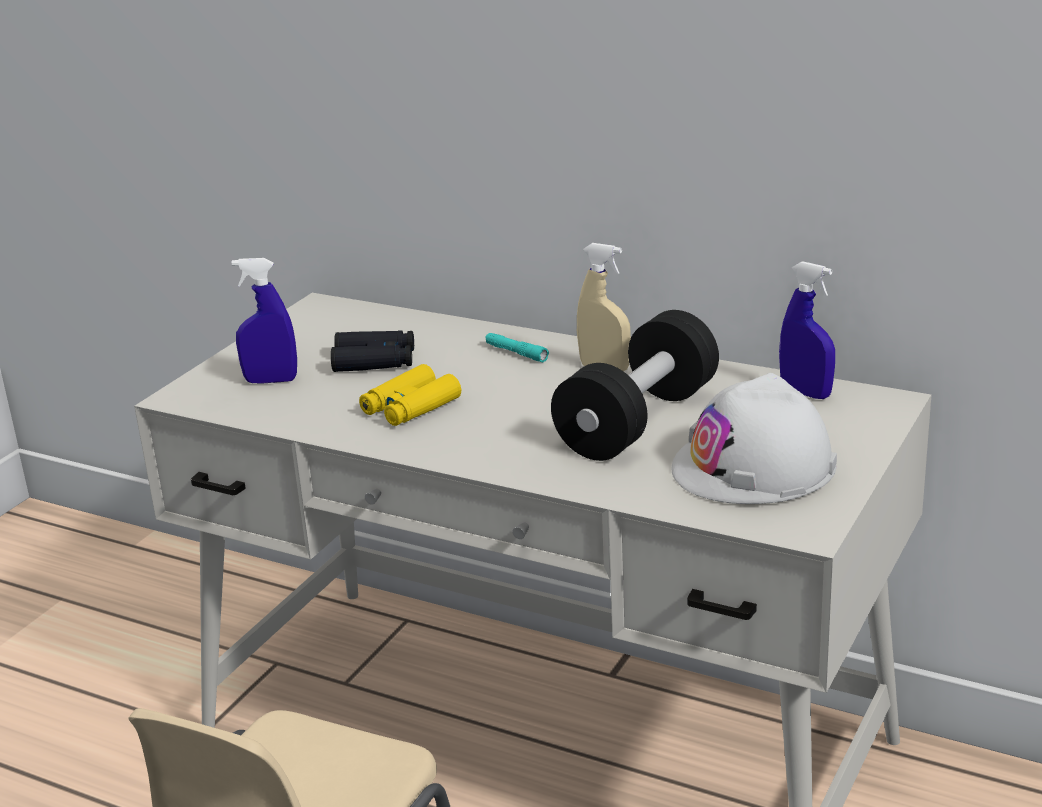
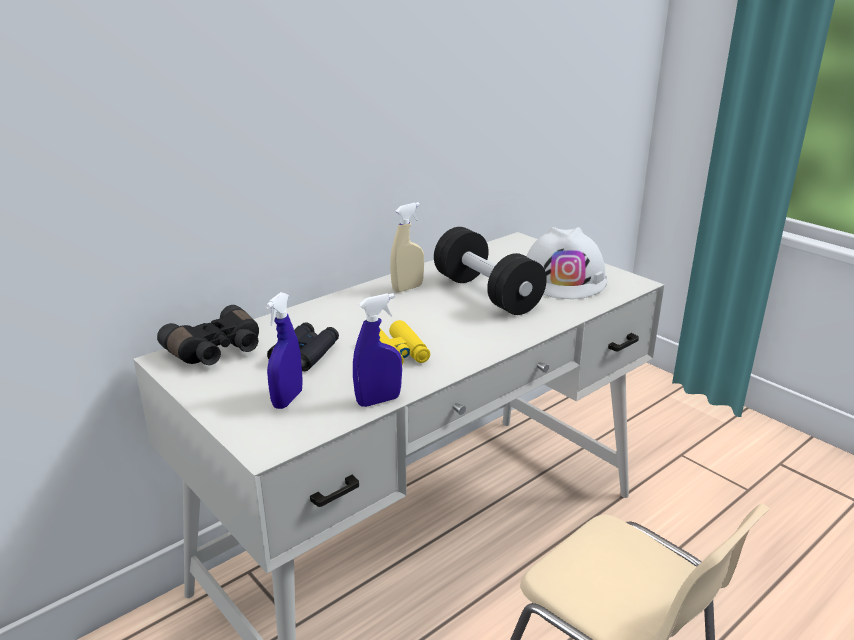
camera: 70 degrees left, 0 degrees up
turquoise flashlight [486,333,549,362] -> none
blue spray bottle [779,261,835,399] -> blue spray bottle moved to [353,293,402,407]
none -> black binoculars [157,305,259,365]

